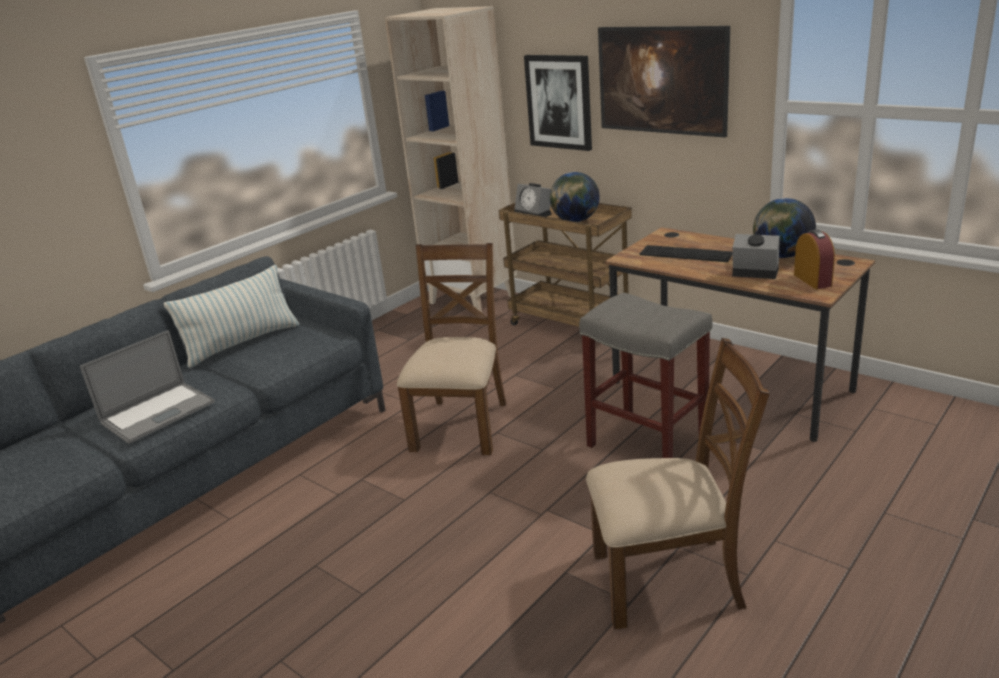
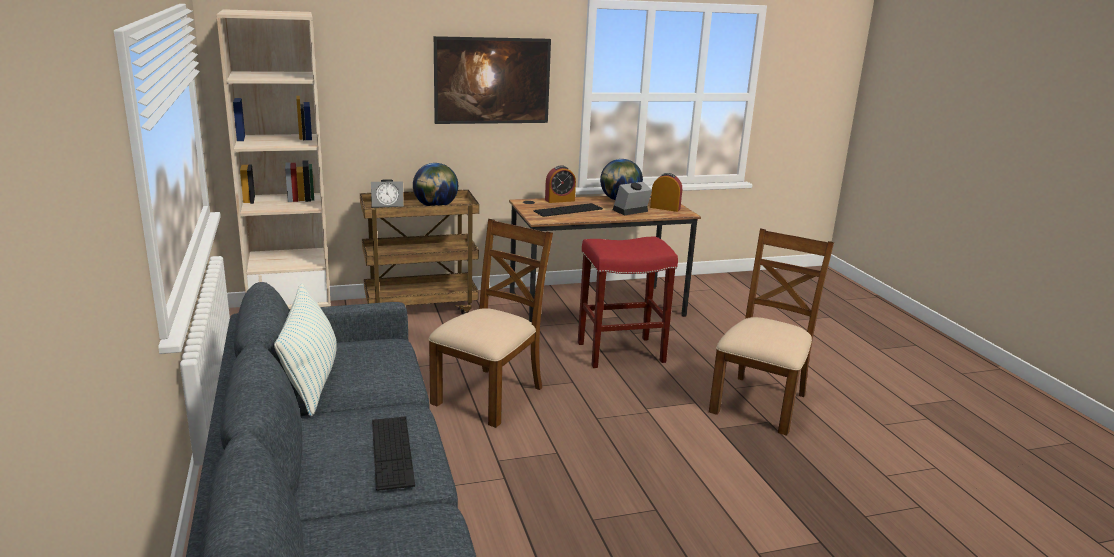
camera: 60 degrees left, 5 degrees down
laptop [80,330,215,444] -> keyboard [372,416,415,491]
brown chair [397,243,507,455] -> brown chair turned 75 degrees clockwise [429,219,553,428]
picture [524,55,592,151] -> none
grey stool [579,293,712,458] -> red stool [578,237,678,368]
none -> alarm clock [545,165,576,203]

